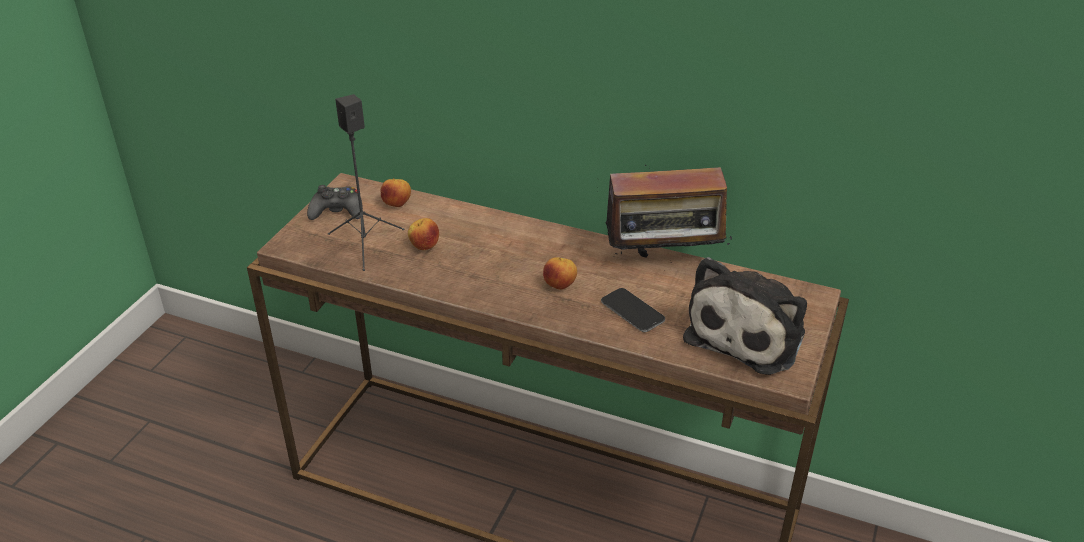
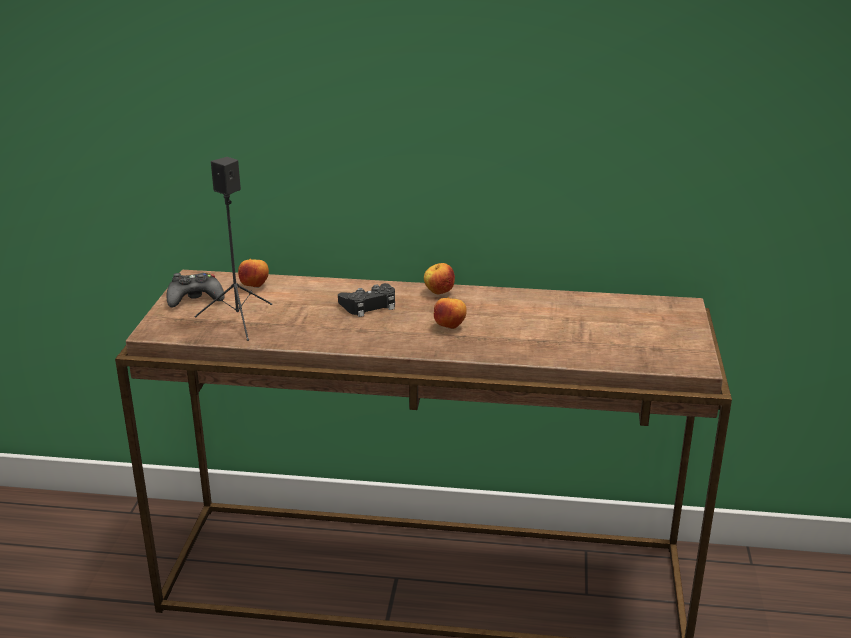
camera: 15 degrees left, 10 degrees down
apple [408,218,439,250] -> apple moved to [424,263,455,294]
radio [597,151,732,257] -> none
phone [601,288,665,332] -> none
plush toy [683,257,807,375] -> none
none -> black game controller [338,283,395,317]

